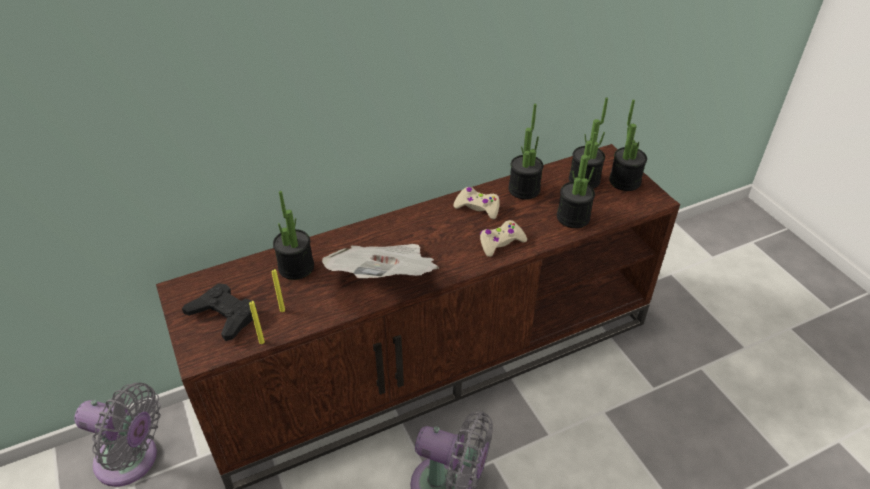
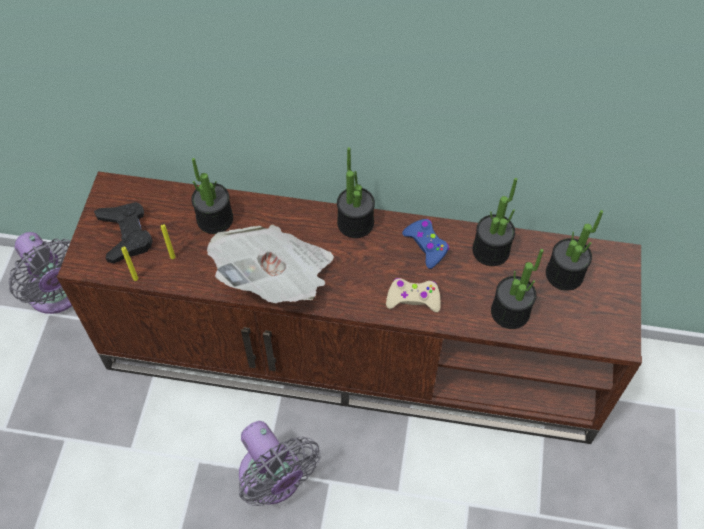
camera: 35 degrees right, 15 degrees up
beige game controller [454,187,500,219] -> blue game controller [402,219,449,269]
potted plant [609,100,647,191] -> potted plant moved to [337,147,375,238]

